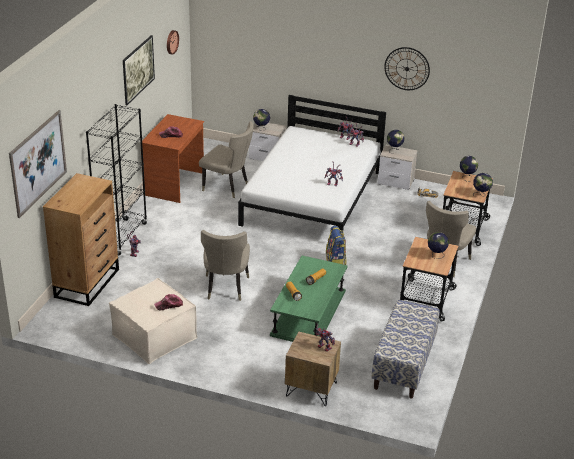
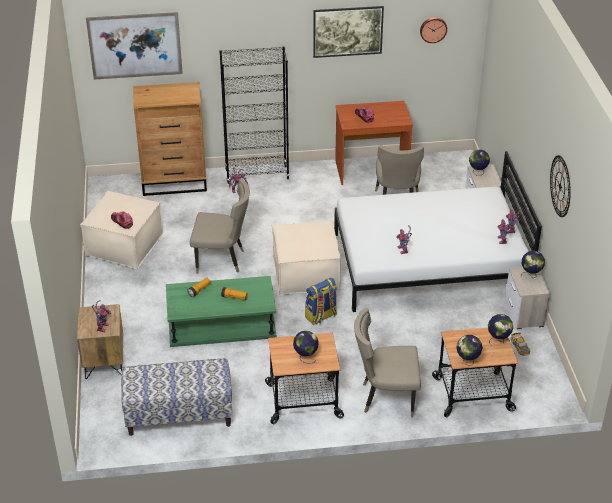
camera: 65 degrees right, 5 degrees up
beige chair [201,230,250,301] -> beige chair turned 150 degrees counterclockwise [190,179,250,274]
none -> beige ottoman [272,220,341,295]

